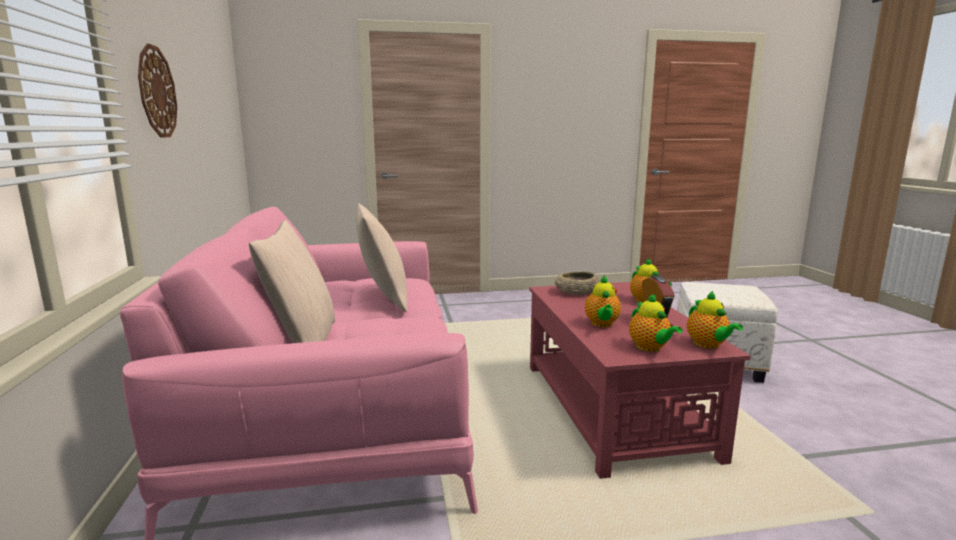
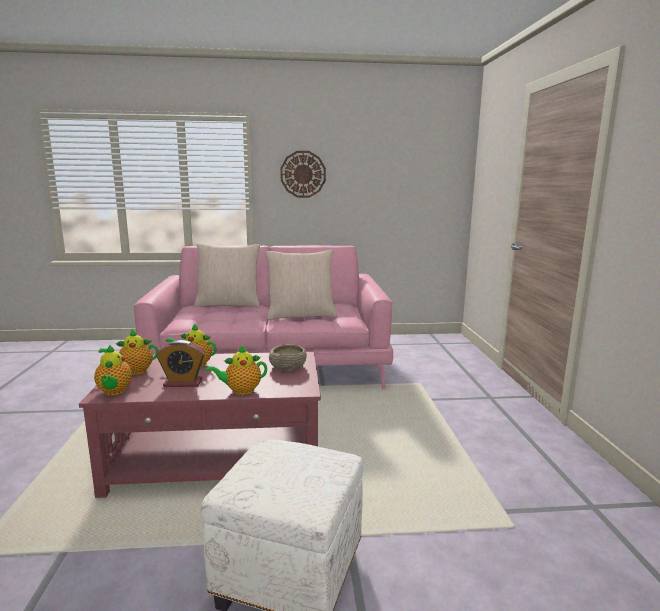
camera: 95 degrees right, 0 degrees up
teapot [687,291,743,349] -> teapot turned 90 degrees counterclockwise [94,345,132,396]

